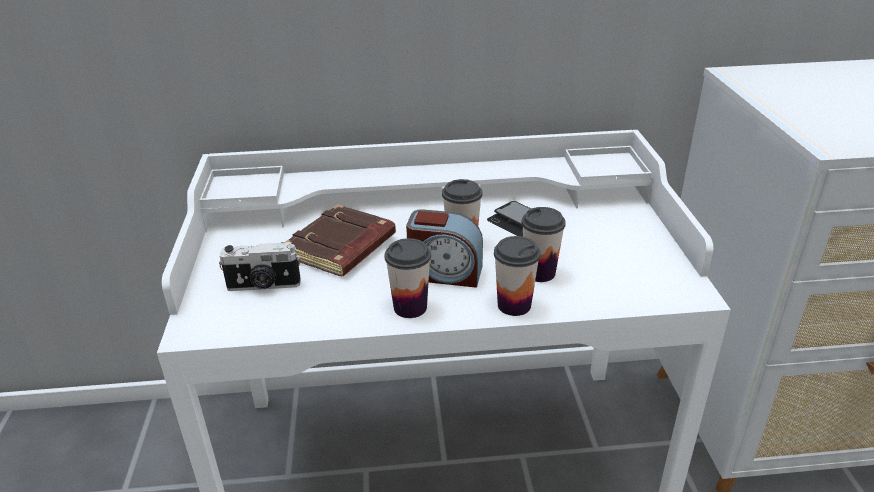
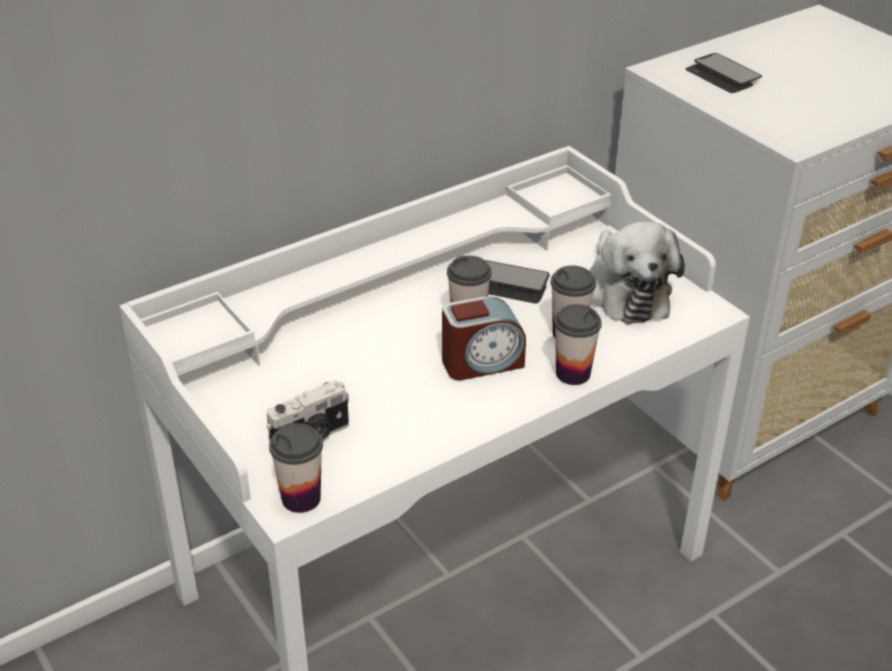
camera: 30 degrees left, 5 degrees up
brown book [286,204,396,276] -> none
cup [385,238,431,318] -> cup moved to [269,423,323,513]
none -> plush toy [590,221,685,324]
none -> phone [686,53,762,93]

